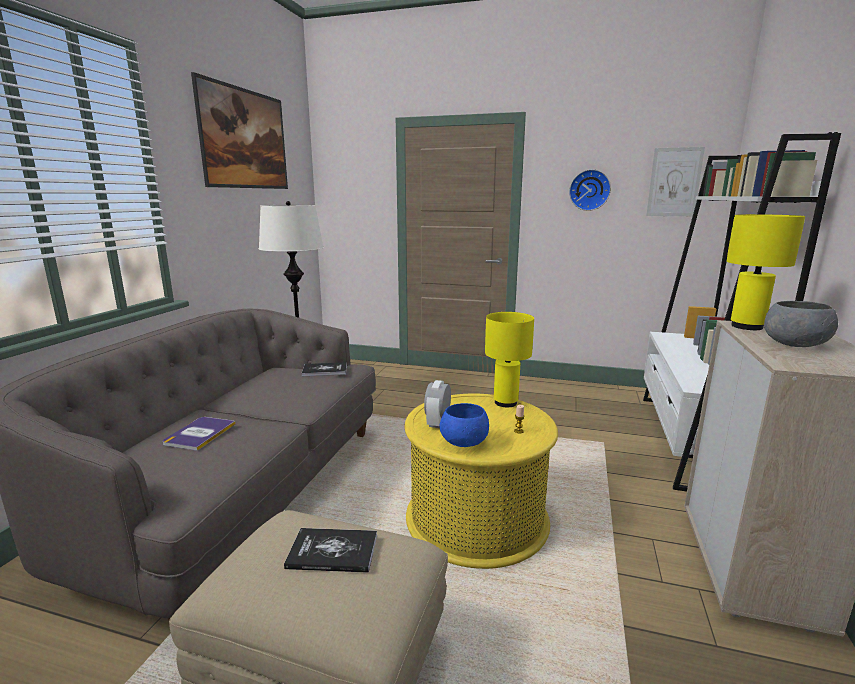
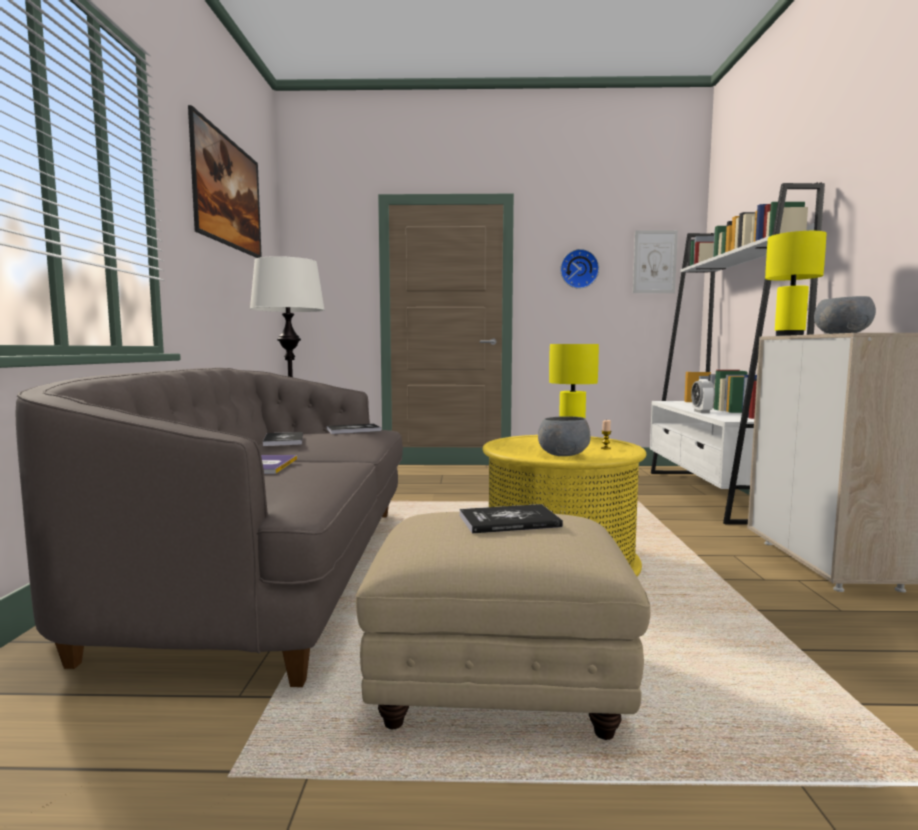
camera: 15 degrees left, 10 degrees down
alarm clock [424,380,451,428] -> alarm clock moved to [691,379,715,413]
blue bowl [440,403,489,447] -> grey bowl [538,416,591,456]
none -> book [263,432,303,446]

